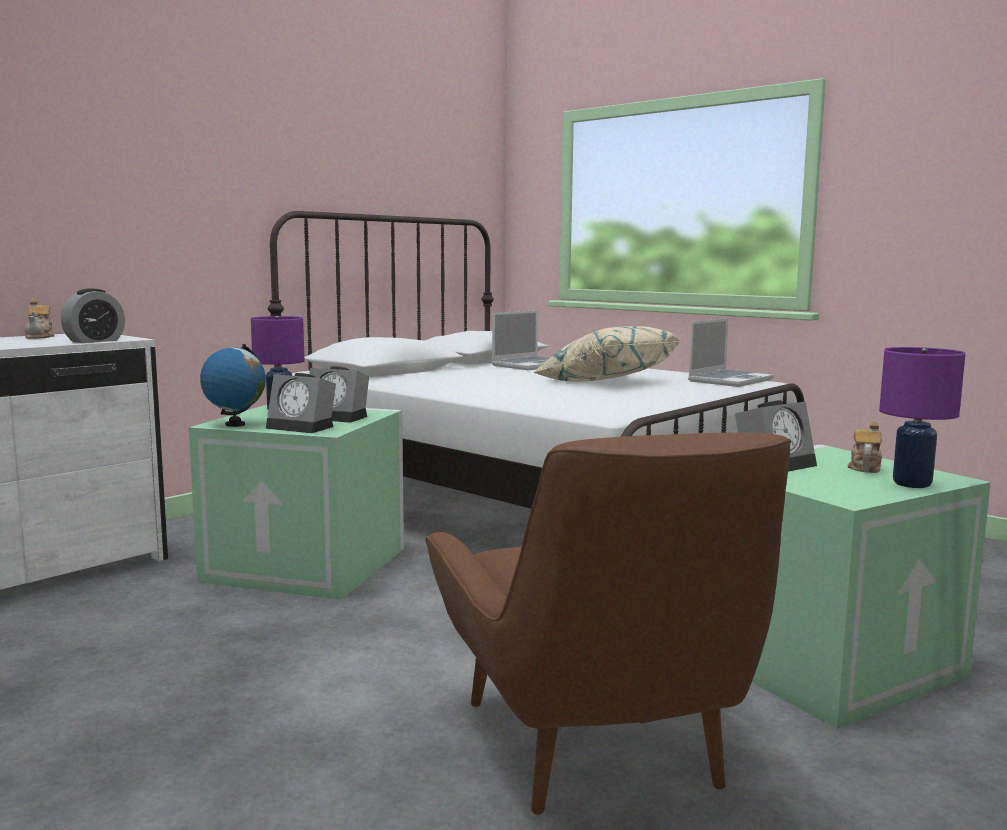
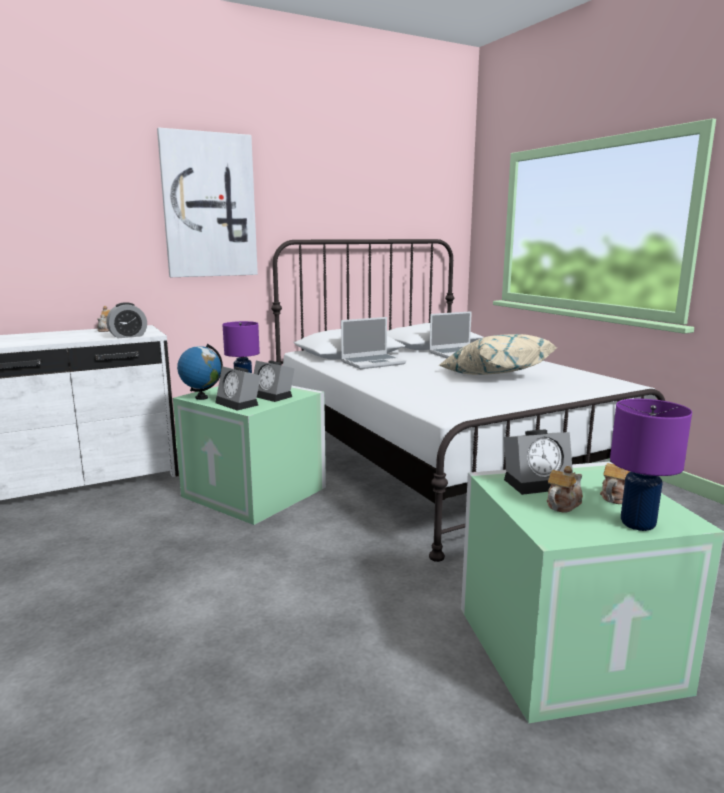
camera: 20 degrees right, 5 degrees up
brown armchair [425,433,791,815] -> none
laptop [688,318,774,387] -> laptop moved to [341,317,406,369]
none -> picture [157,127,258,277]
none -> teapot [547,466,583,513]

